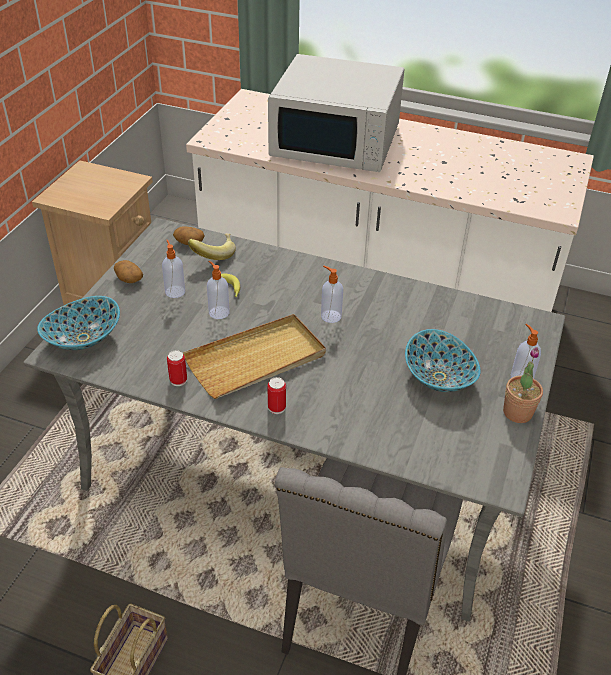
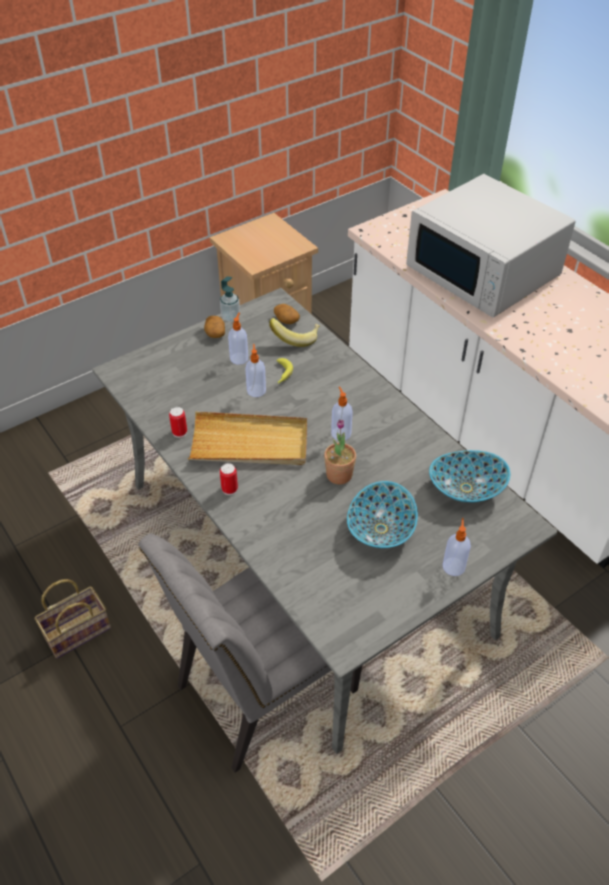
camera: 35 degrees right, 5 degrees up
bowl [37,296,120,350] -> bowl moved to [429,450,510,503]
potted plant [503,347,543,423] -> potted plant moved to [324,420,356,485]
none -> soap dispenser [220,277,240,322]

